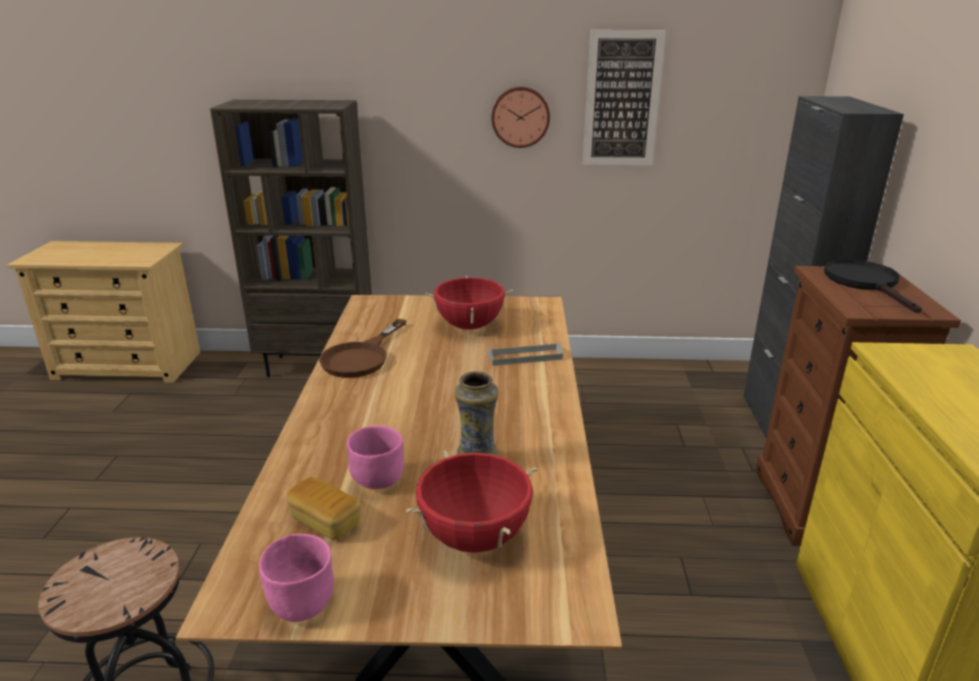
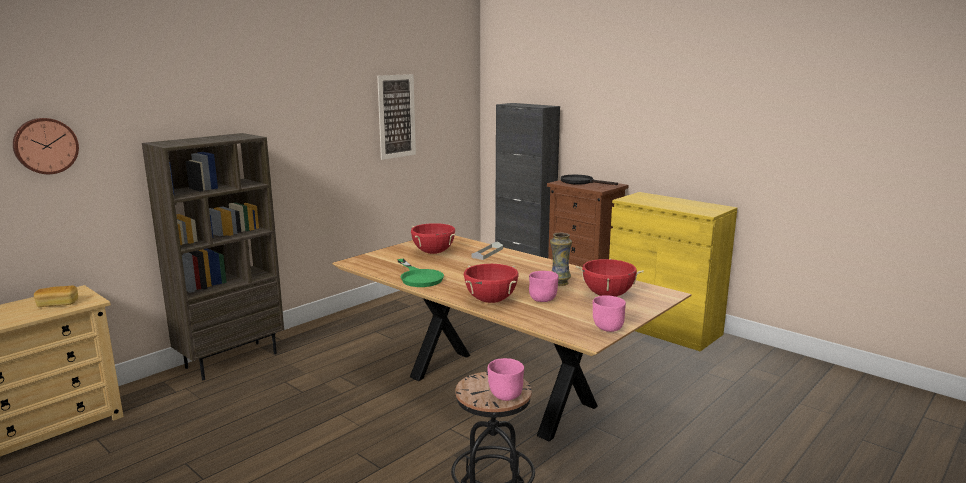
camera: 50 degrees left, 10 degrees down
bread [286,477,361,540] -> bread moved to [34,285,78,307]
brown frying pan [319,319,407,378] -> green frying pan [397,259,444,287]
wall clock [491,87,550,148] -> wall clock moved to [13,118,79,174]
none -> red cooking pot [464,264,519,303]
none -> pink bowl [488,358,524,401]

